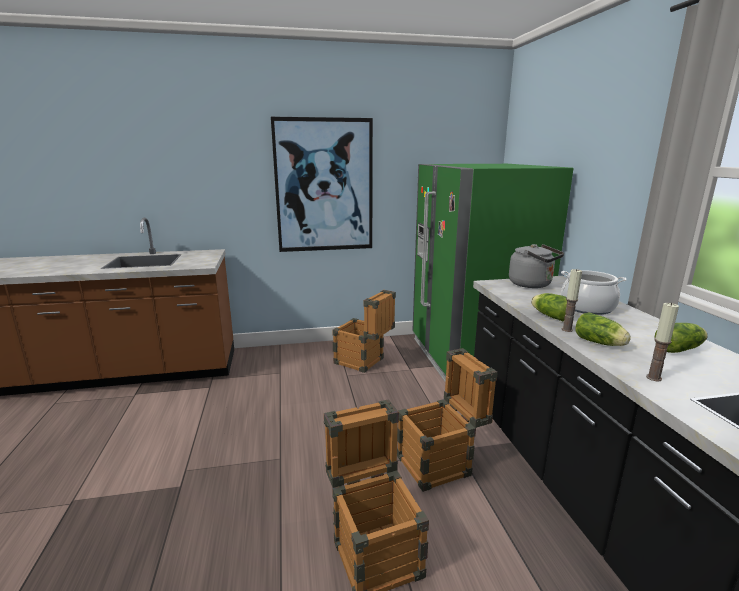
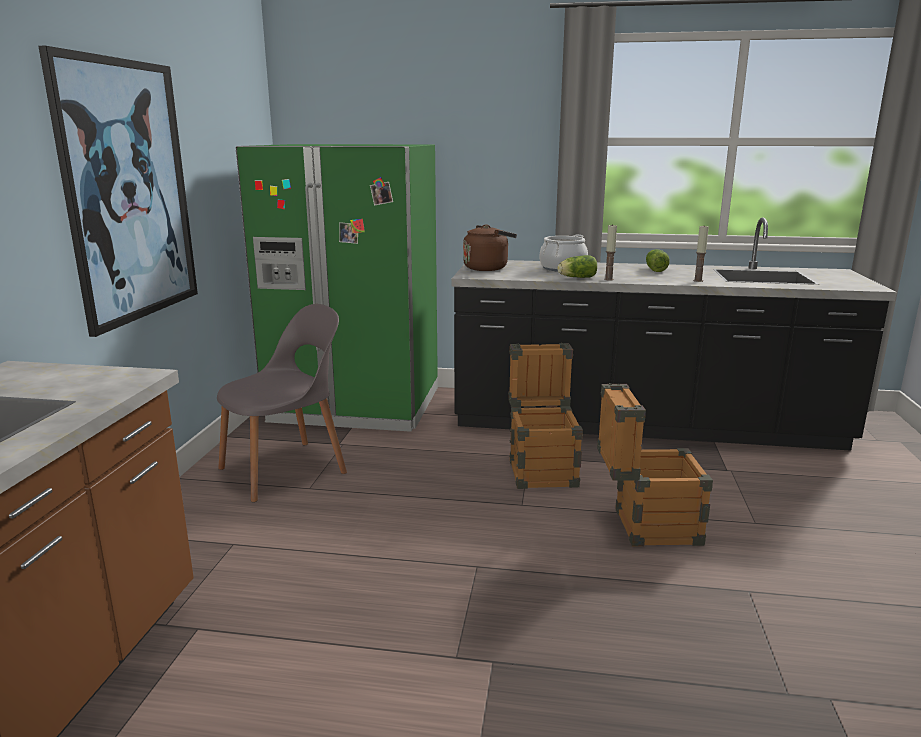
camera: 70 degrees left, 0 degrees up
crate [333,290,396,373] -> grey chair [217,304,347,502]
grey kettle [509,244,564,288] -> brown kettle [463,225,517,271]
lettuce [575,312,631,346] -> none

